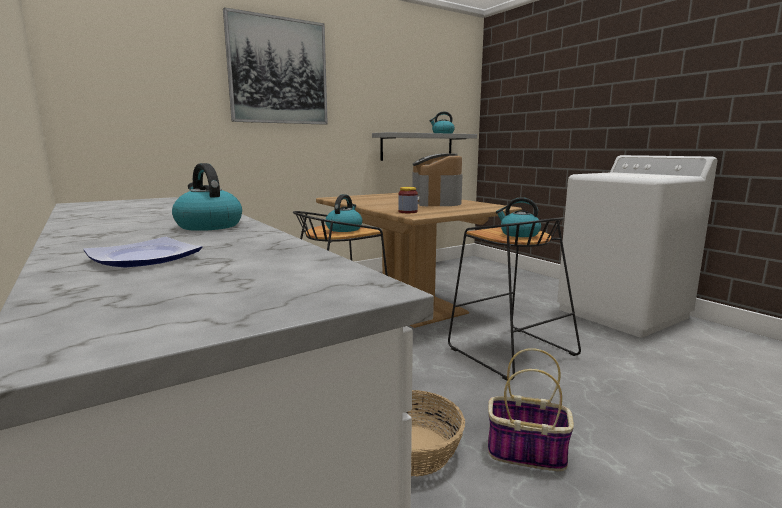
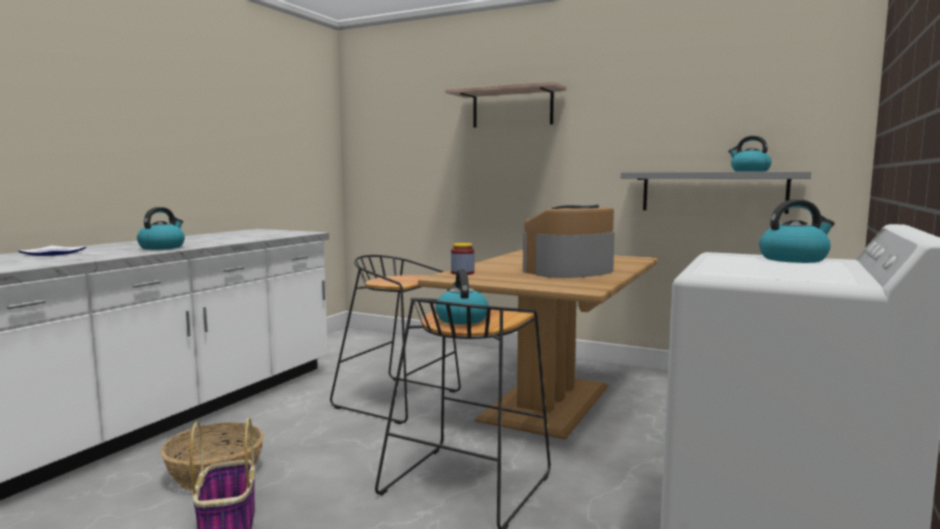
camera: 60 degrees right, 5 degrees down
picture [223,7,328,125] -> shelf [445,81,567,128]
kettle [326,194,362,232] -> kettle moved to [759,199,835,263]

